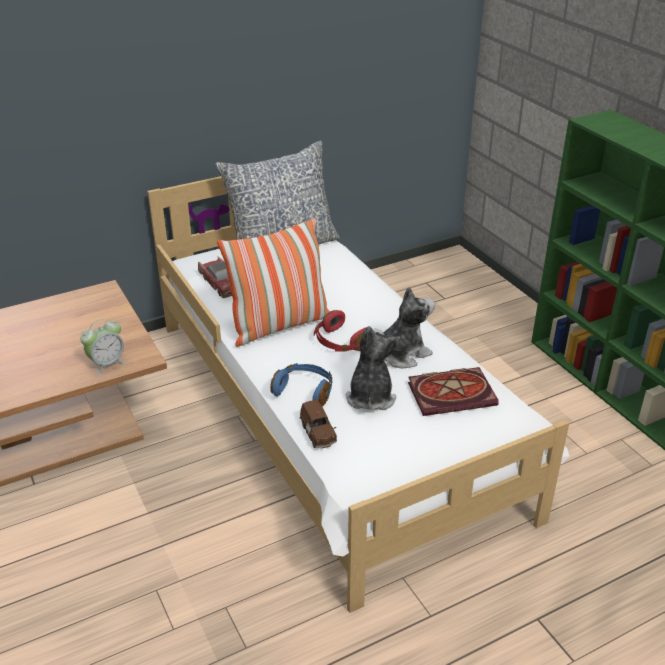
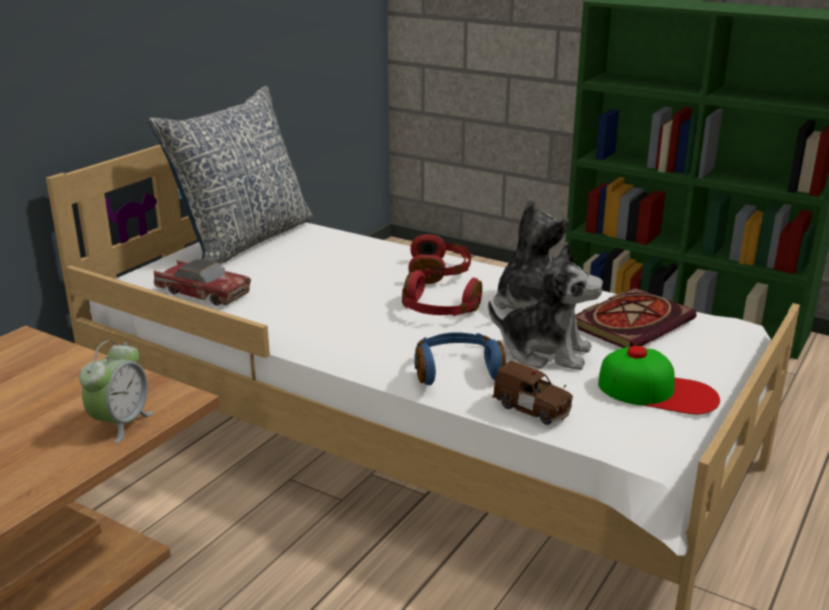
camera: 30 degrees left, 10 degrees down
pillow [217,218,330,347] -> none
plush toy [346,326,400,410] -> plush toy turned 135 degrees clockwise [488,242,603,370]
none -> red headphones [408,234,471,284]
none -> cap [598,346,720,414]

